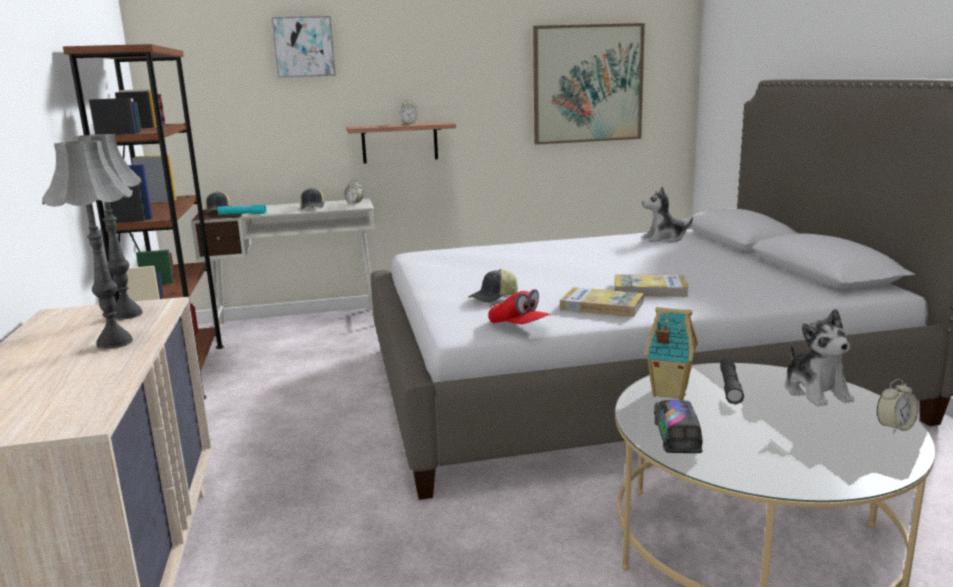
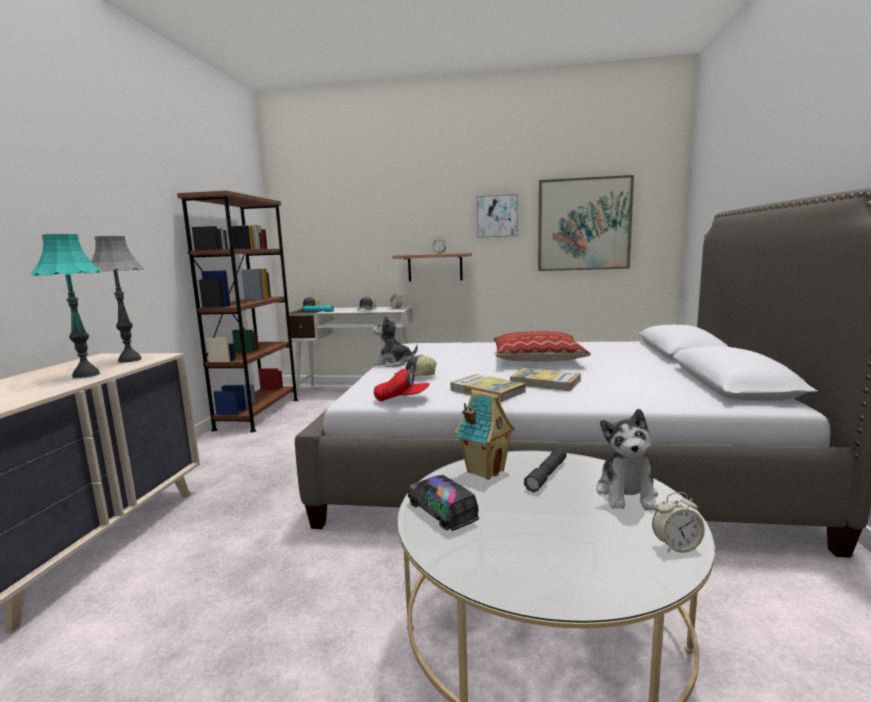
camera: 20 degrees right, 5 degrees down
grey table lamp [42,140,133,349] -> turquoise table lamp [31,234,101,378]
picture [271,16,335,78] -> picture moved to [477,194,518,238]
red cap [488,289,550,324] -> red cap turned 60 degrees counterclockwise [374,366,430,401]
plush toy [642,187,693,243] -> plush toy moved to [372,315,418,367]
toy truck [654,400,703,453] -> toy truck turned 60 degrees counterclockwise [408,475,479,531]
none -> pillow [494,331,591,362]

